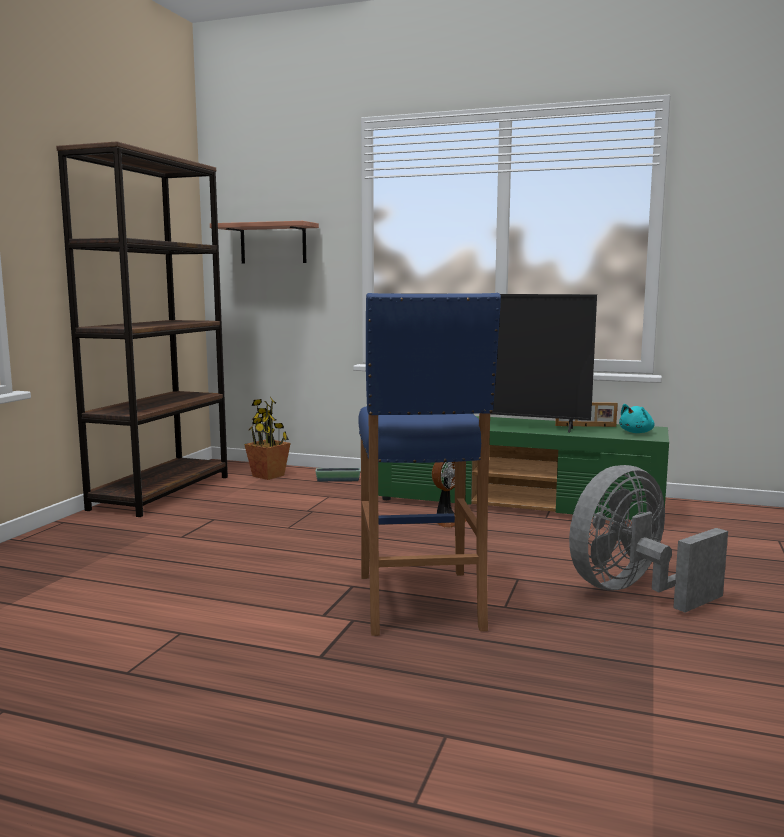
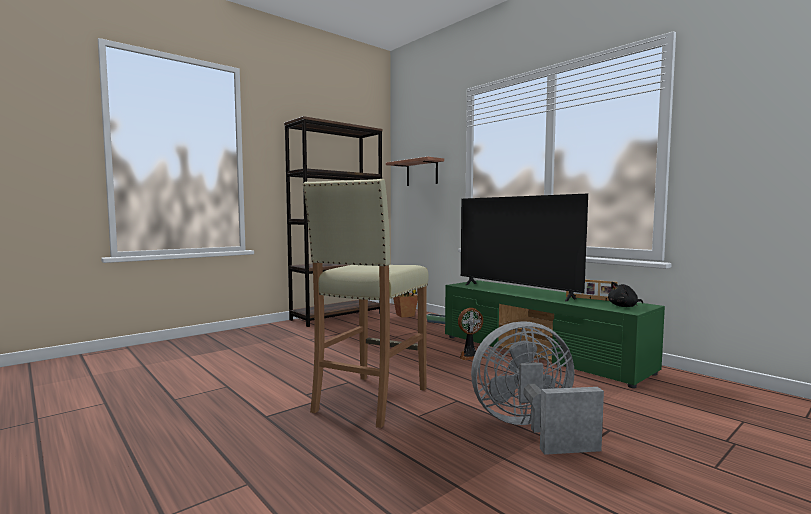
camera: 30 degrees right, 5 degrees down
blue stool [358,293,501,636] -> beige stool [303,179,429,428]
turquoise plush toy [619,404,655,433] -> black plush toy [608,282,643,307]

